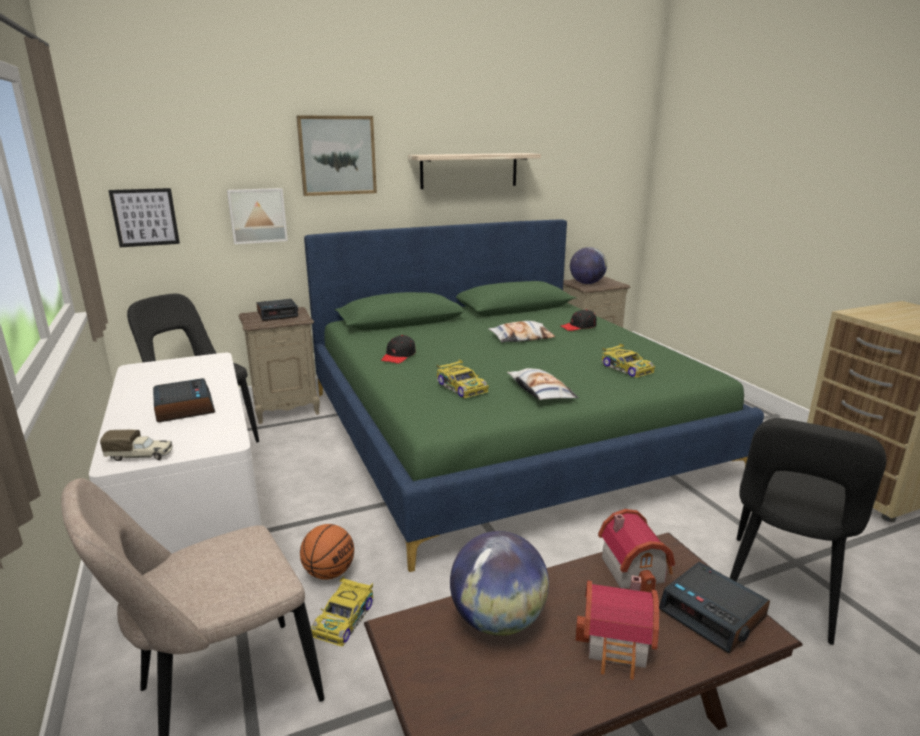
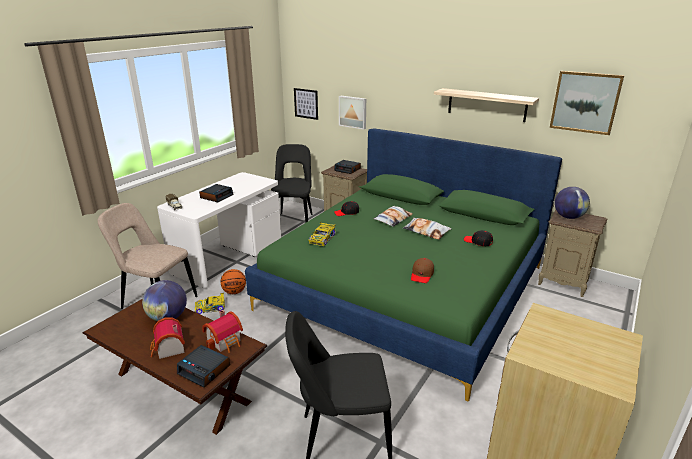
camera: 55 degrees right, 5 degrees up
picture [296,115,377,196] -> picture moved to [550,71,624,135]
pillow [507,368,578,400] -> pillow moved to [374,206,413,227]
toy car [602,343,655,378] -> brown cap [411,258,434,283]
alarm clock [659,562,770,654] -> alarm clock turned 75 degrees counterclockwise [177,345,230,388]

